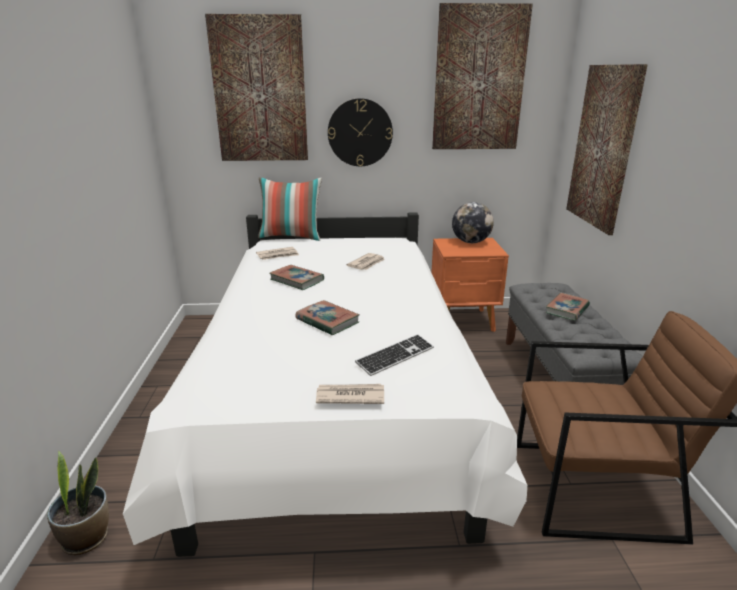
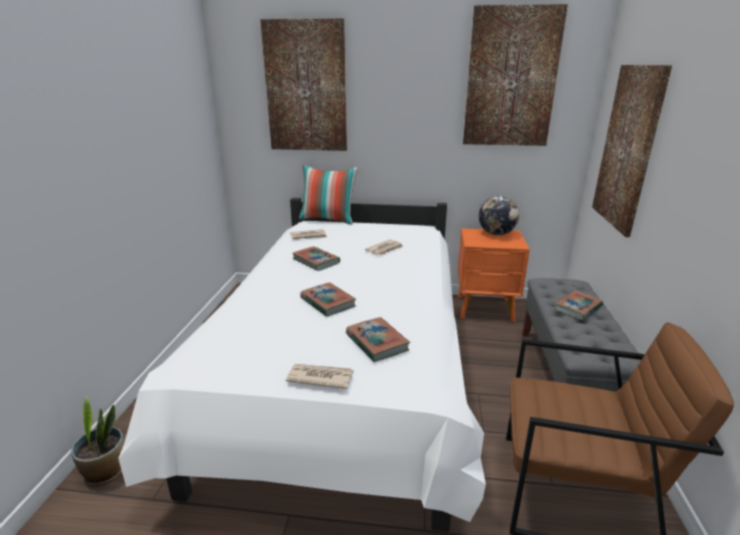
camera: 10 degrees right, 0 degrees up
wall clock [328,98,393,166] -> none
keyboard [355,334,434,376] -> book [346,317,410,362]

